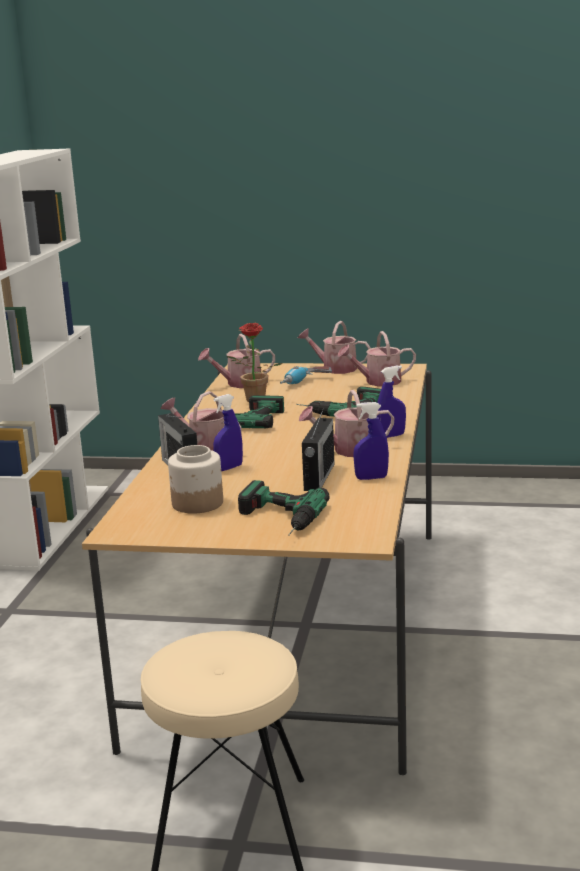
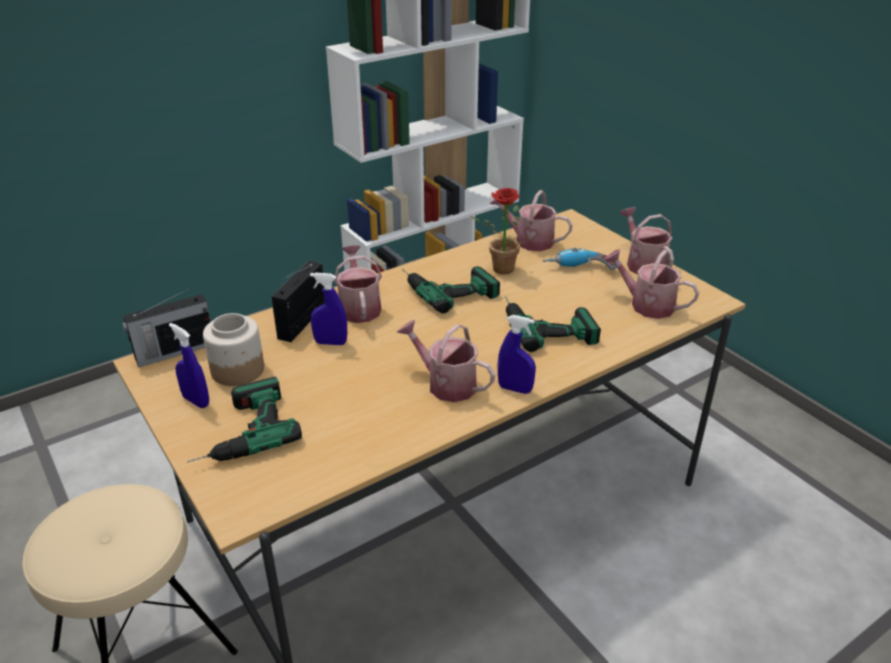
camera: 45 degrees right, 15 degrees up
radio [302,408,334,491] -> radio moved to [122,288,211,367]
blue spray bottle [353,402,389,480] -> blue spray bottle moved to [169,323,209,408]

